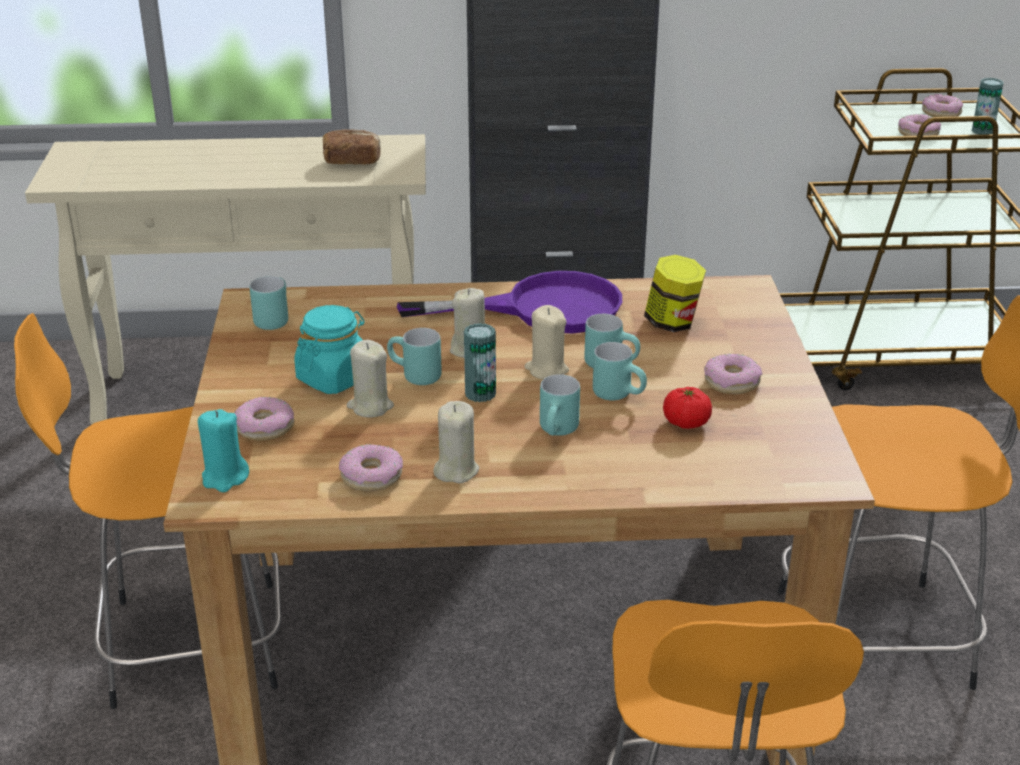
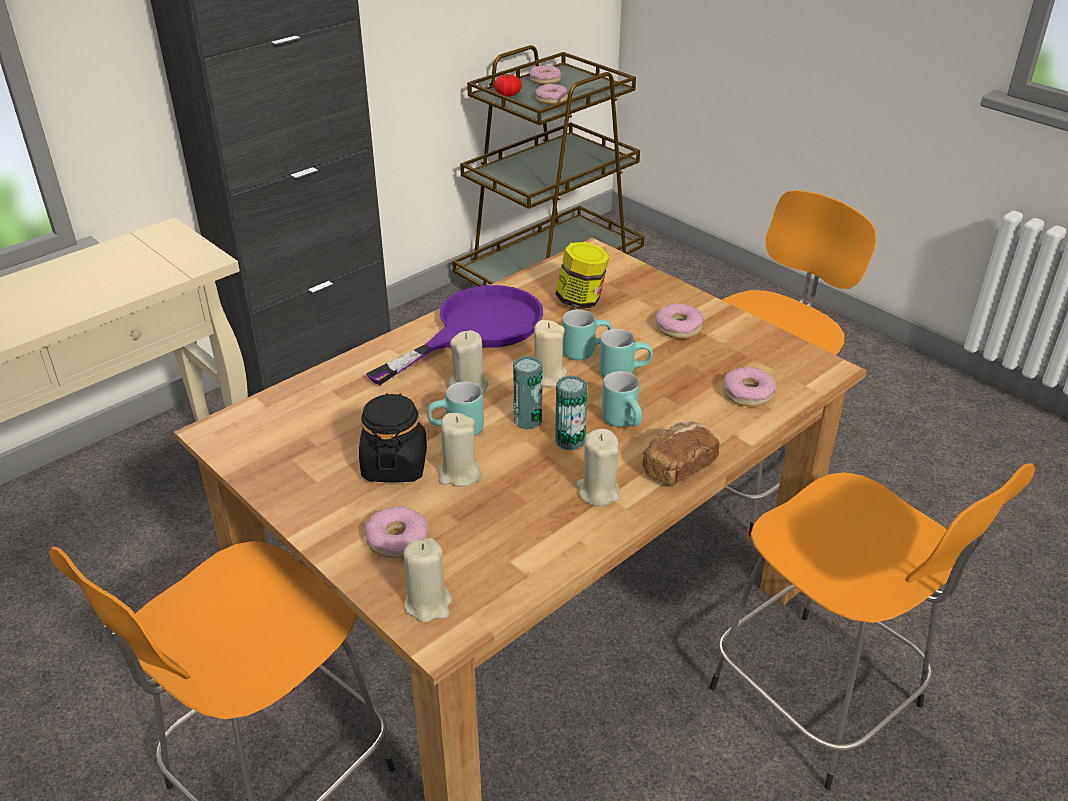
camera: 40 degrees left, 5 degrees up
turquoise candle [198,409,249,492] -> beige candle [403,538,452,623]
turquoise mug [250,276,288,330] -> none
turquoise jar [294,305,365,394] -> black jar [359,393,427,483]
bread [323,129,381,165] -> bread moved to [642,421,720,486]
donut [339,444,403,491] -> donut moved to [723,366,776,406]
tomato [663,387,712,429] -> tomato moved to [494,74,522,97]
can [972,78,1004,135] -> can moved to [555,375,587,450]

